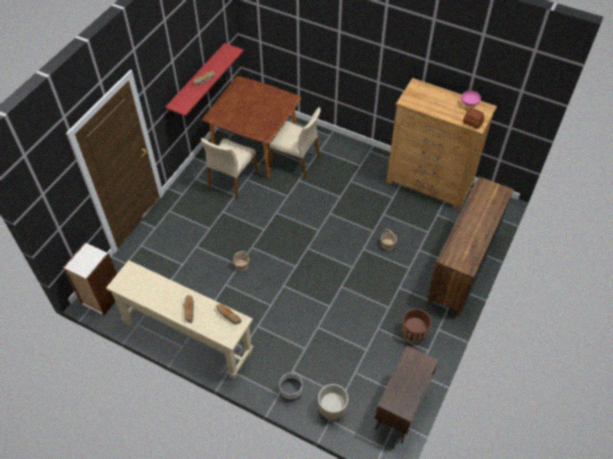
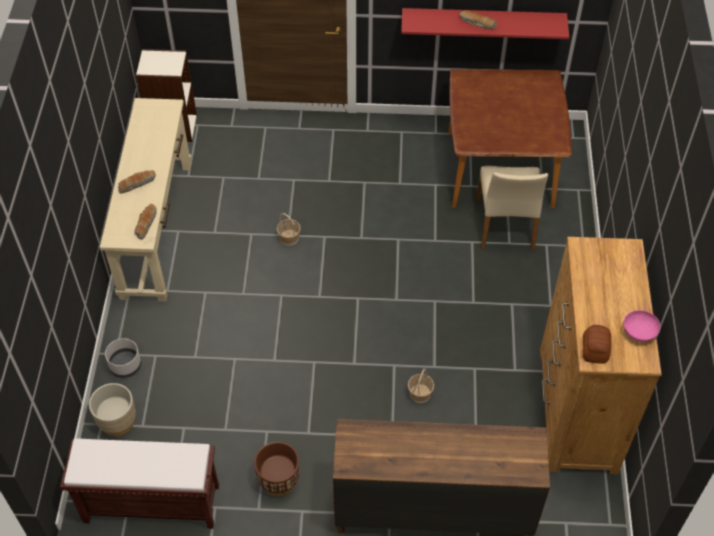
camera: 65 degrees right, 0 degrees up
beige chair [201,138,258,199] -> none
brown cabinet [375,346,439,443] -> brown bench [60,438,219,529]

